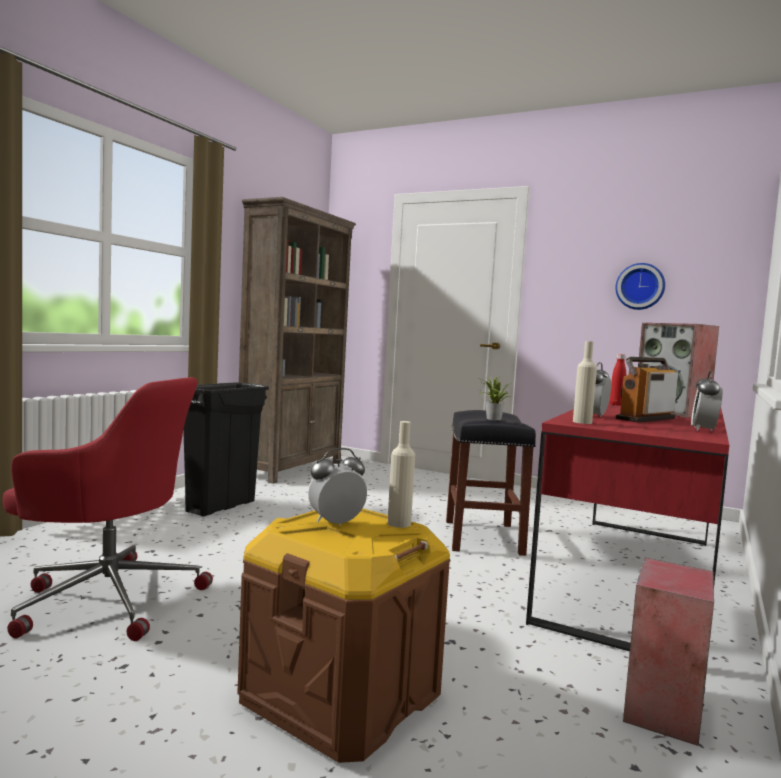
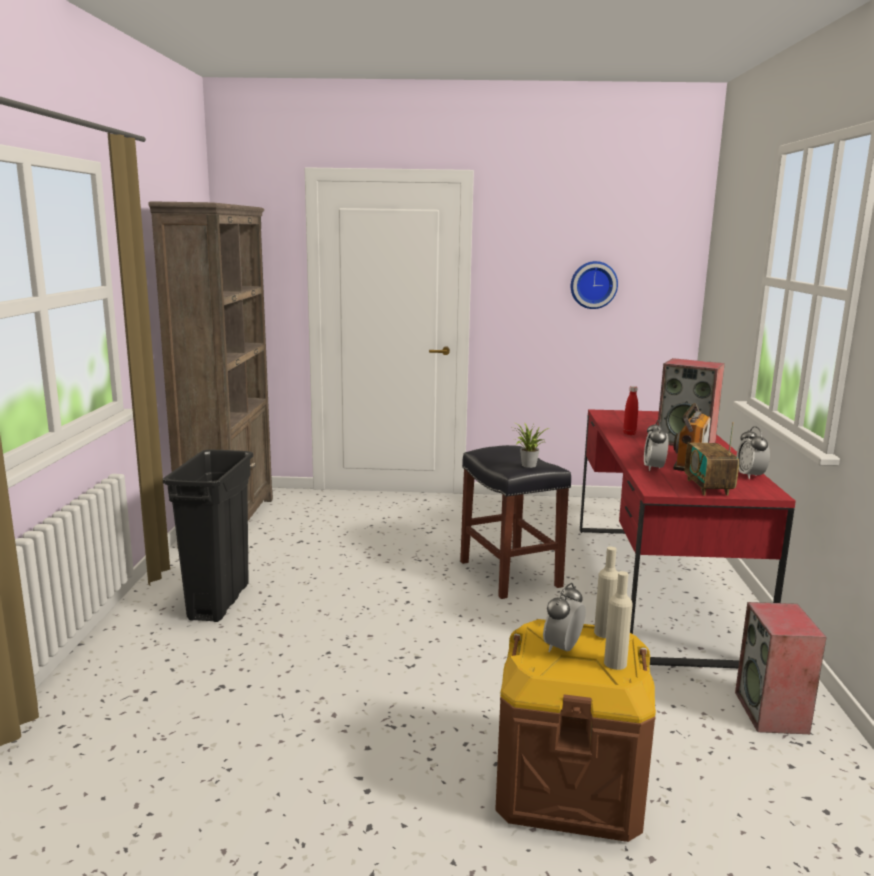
camera: 25 degrees left, 10 degrees up
red office chair [3,377,213,641] -> none
beige bottle [573,341,597,424] -> beige bottle moved to [604,571,633,670]
none -> radio [685,422,739,496]

